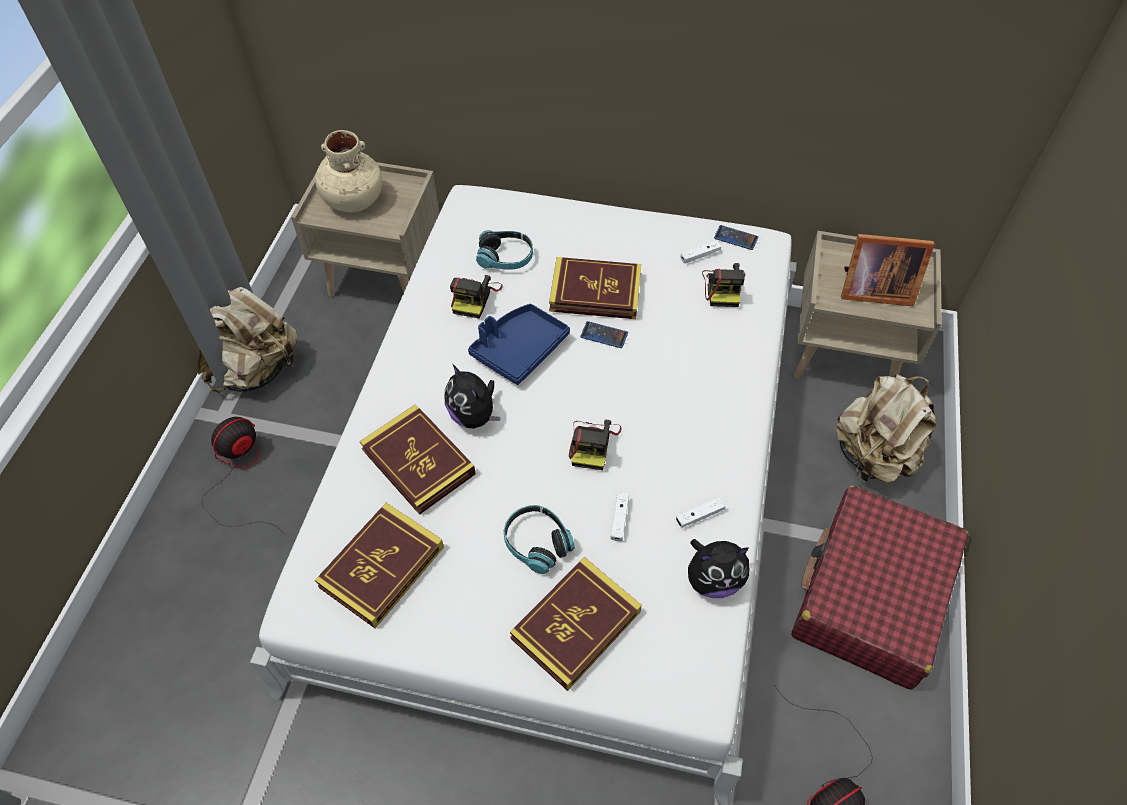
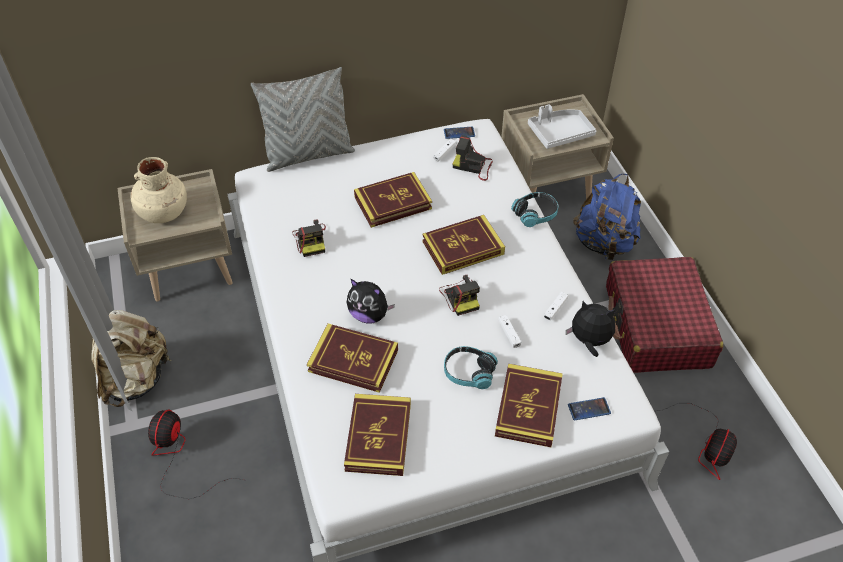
camera: 30 degrees left, 5 degrees down
blue tray [468,304,570,385] -> none
headphones [476,230,533,270] -> headphones moved to [511,192,559,227]
phone [580,321,628,348] -> phone moved to [568,397,611,421]
plush toy [688,539,749,598] -> plush toy turned 120 degrees counterclockwise [566,301,615,357]
camera [702,263,745,307] -> camera turned 135 degrees clockwise [453,135,493,181]
beige backpack [835,374,936,482] -> blue backpack [573,174,641,260]
picture frame [841,234,935,306] -> grey tray [528,104,596,149]
none -> grey pillow [251,67,355,172]
none -> book [423,215,505,275]

